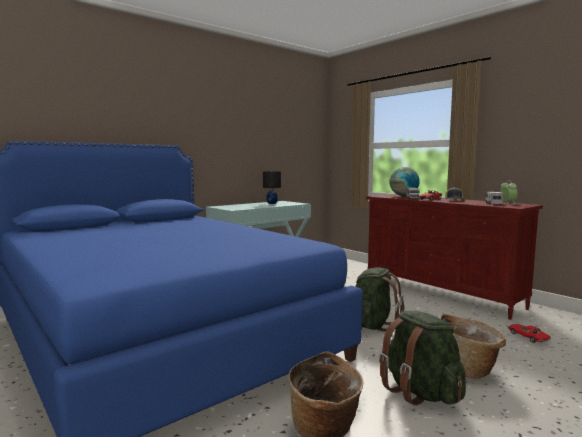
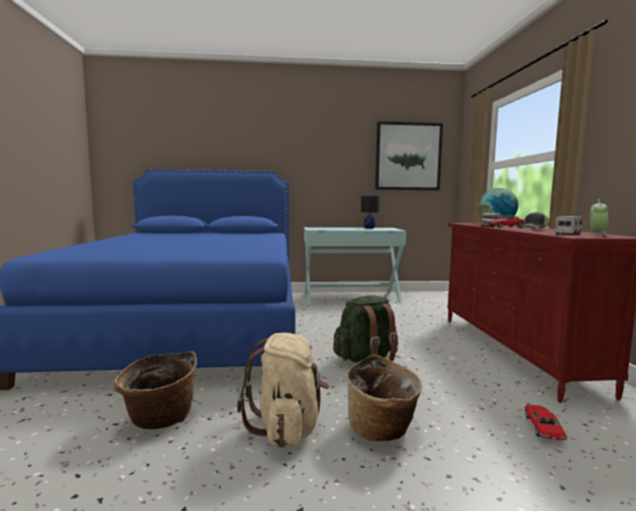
camera: 35 degrees right, 0 degrees up
green backpack [379,311,466,406] -> beige backpack [237,333,329,448]
none -> picture [375,121,443,190]

